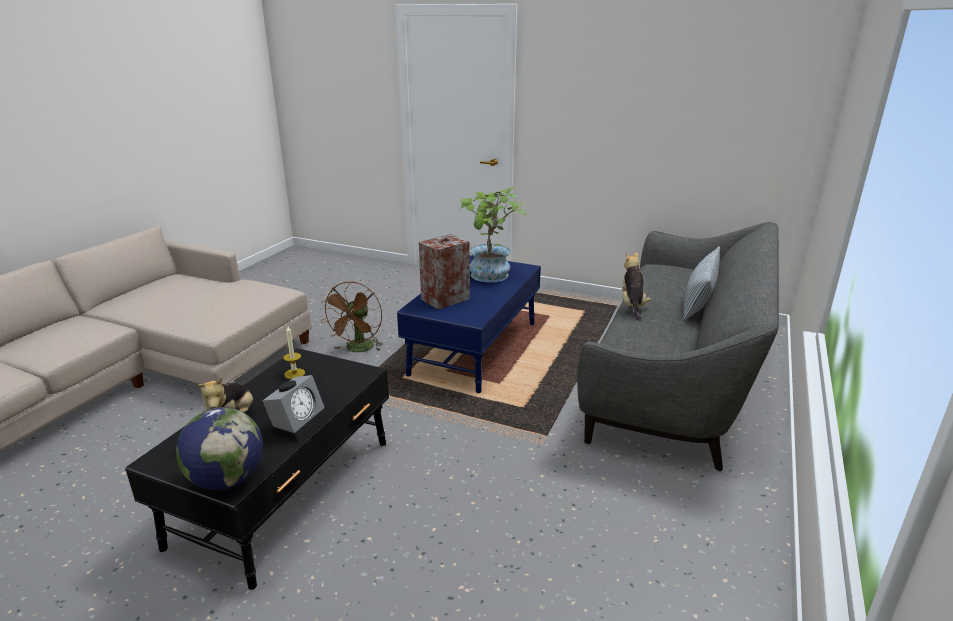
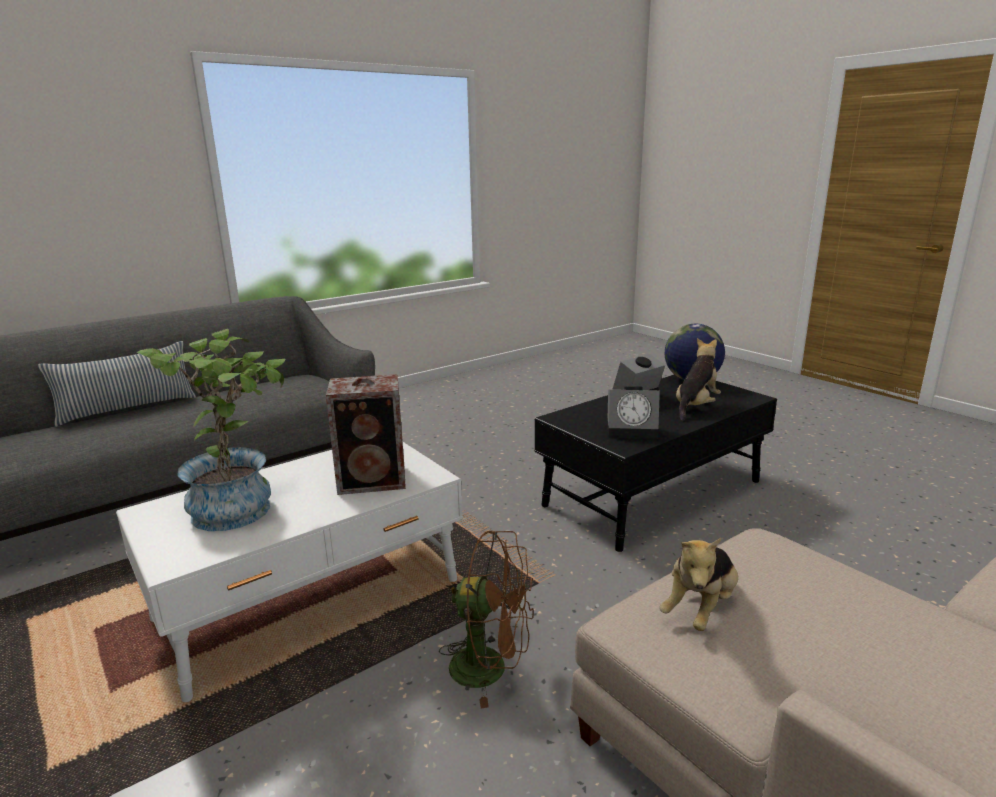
camera: 150 degrees left, 5 degrees down
candle [283,326,305,379] -> alarm clock [607,386,660,439]
brown fan [321,281,383,352] -> brown fan turned 60 degrees clockwise [439,530,534,708]
blue coffee table [397,255,541,393] -> white coffee table [116,442,463,702]
plush toy [622,252,651,321] -> plush toy moved to [659,538,738,631]

